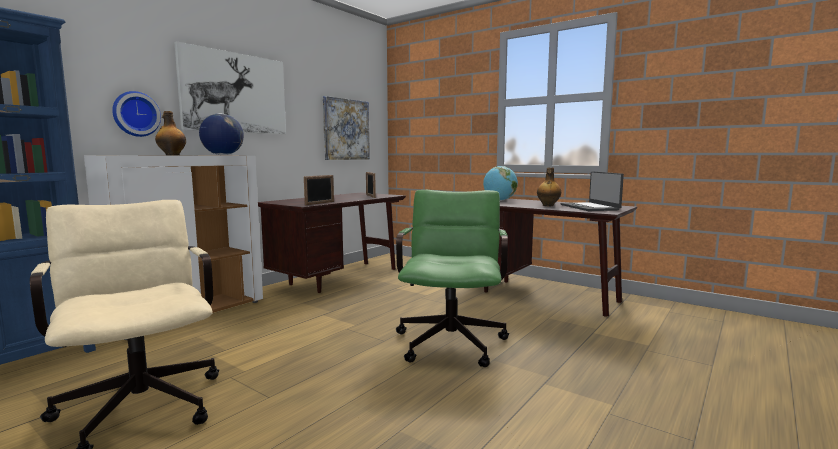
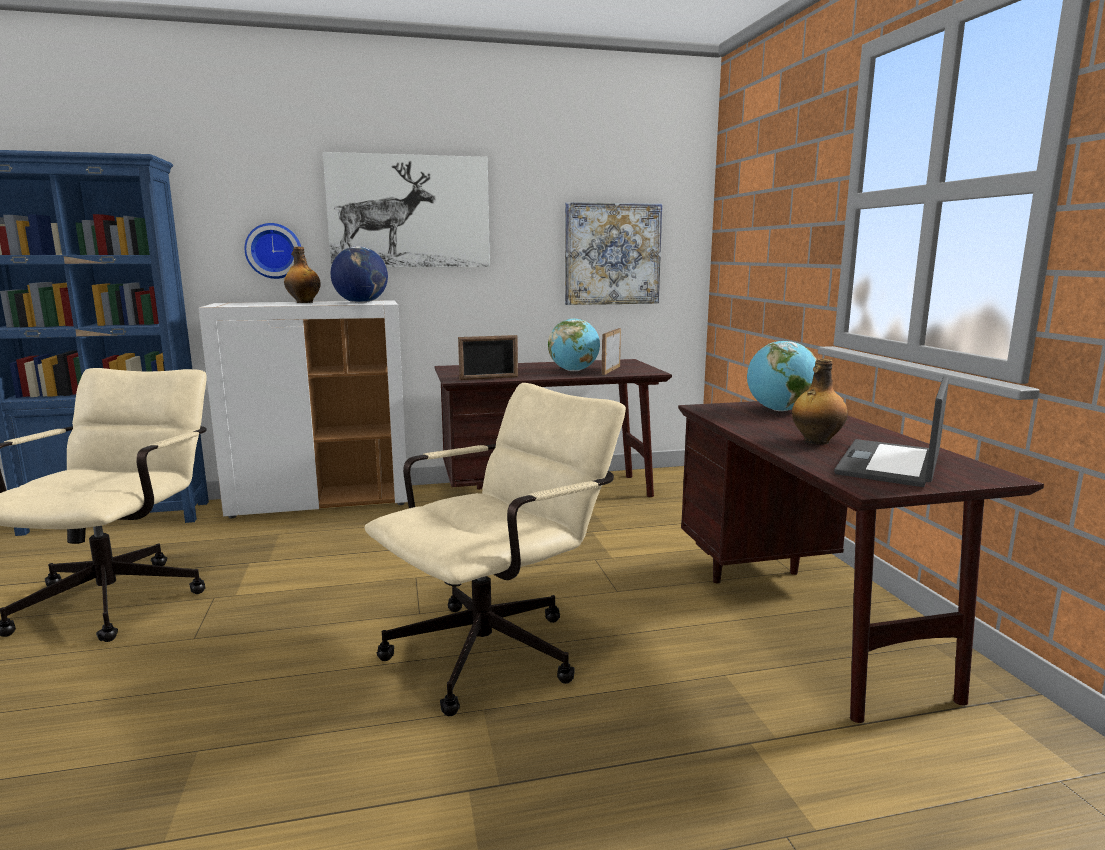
camera: 40 degrees right, 5 degrees up
green office chair [396,190,509,367] -> beige office chair [365,383,626,716]
none -> globe [548,318,600,371]

